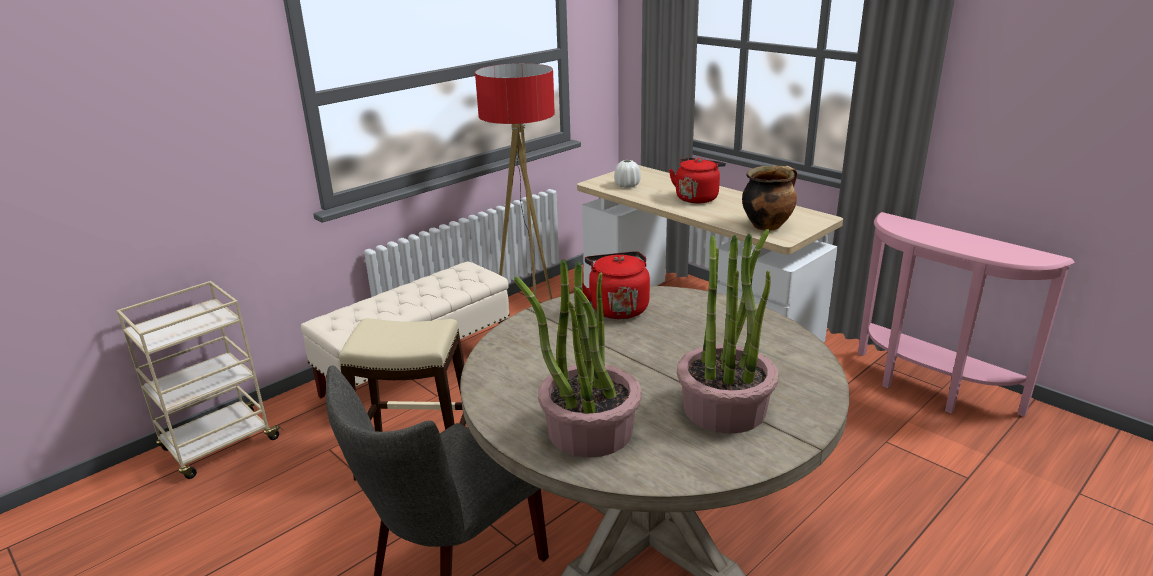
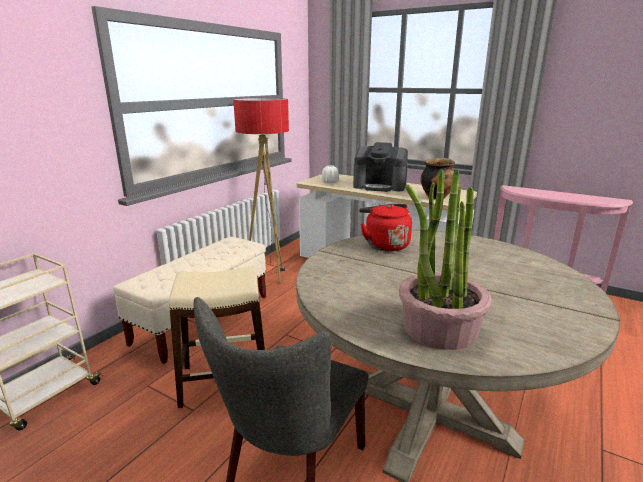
camera: 15 degrees left, 5 degrees down
red kettle [669,158,726,204] -> coffee machine [353,142,408,192]
potted plant [677,229,778,434] -> none

